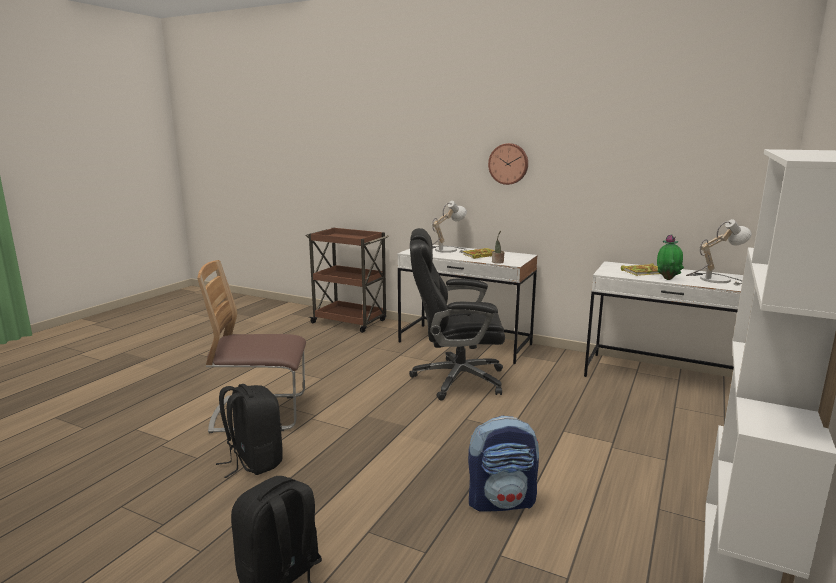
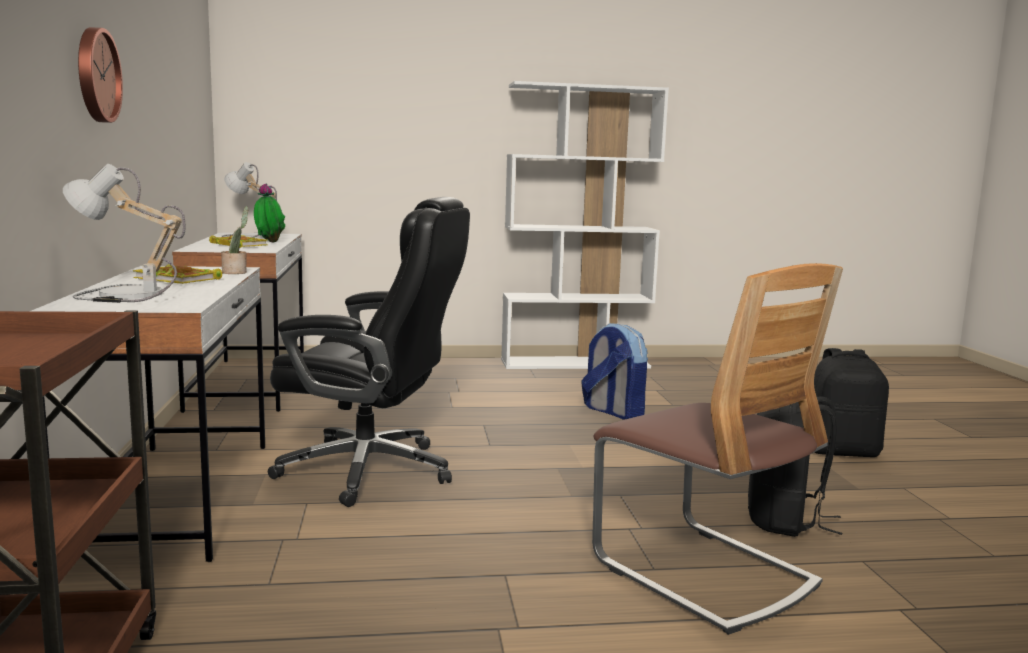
camera: 125 degrees left, 5 degrees down
black office chair [409,228,505,401] -> black office chair turned 45 degrees counterclockwise [268,197,470,507]

